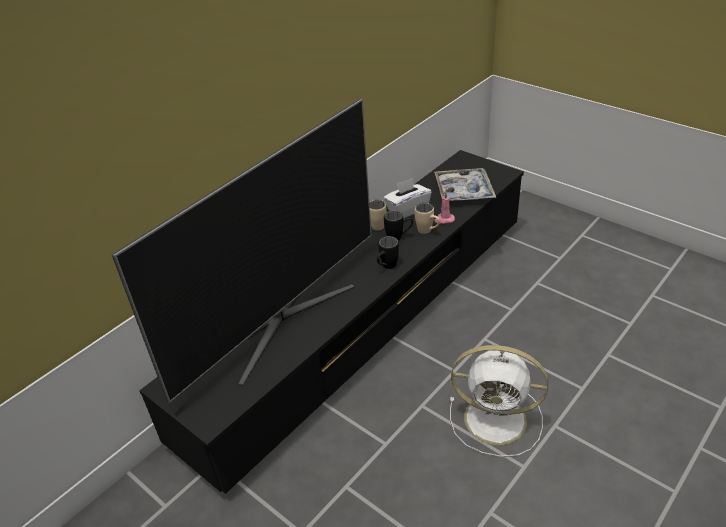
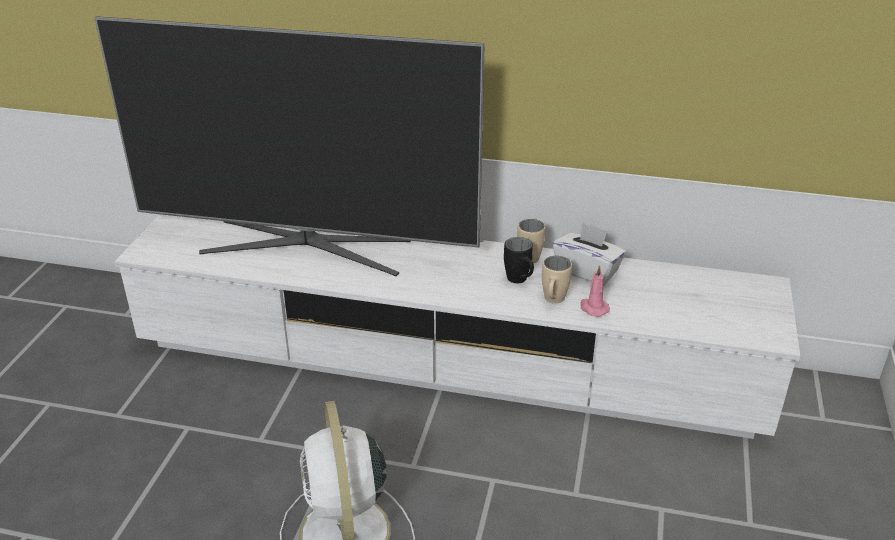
camera: 60 degrees right, 5 degrees down
black tv stand [139,150,524,494] -> white tv stand [115,214,800,439]
black mug [377,236,399,269] -> none
tray [434,168,496,201] -> none

